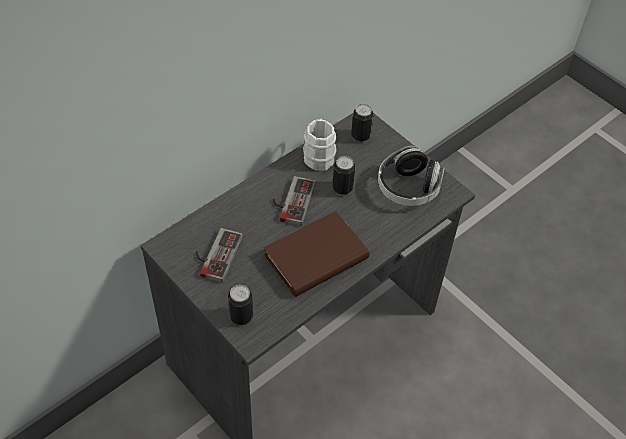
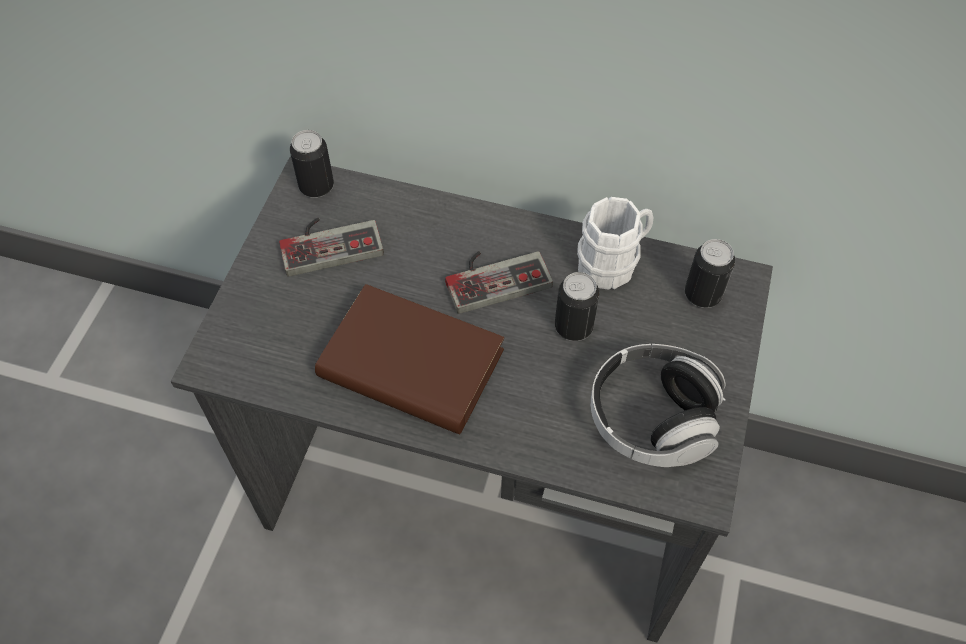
camera: 60 degrees right, 5 degrees up
can [228,285,253,325] -> can moved to [290,130,334,198]

